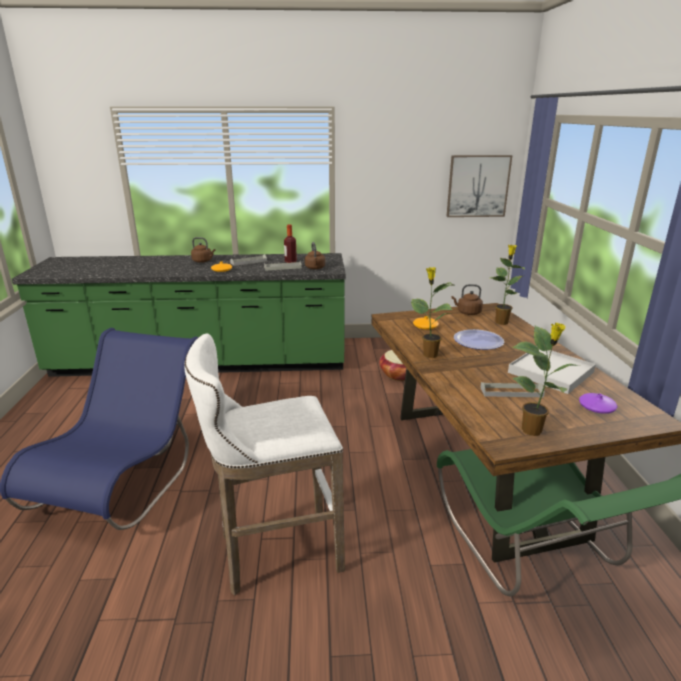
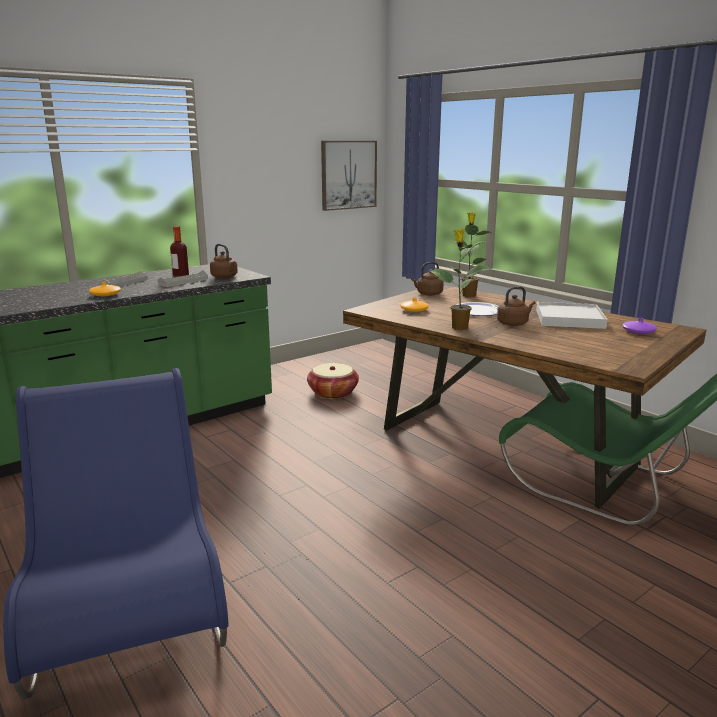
camera: 35 degrees left, 5 degrees down
white stool [184,334,345,596] -> none
brown kettle [191,237,215,263] -> brown kettle moved to [497,286,536,326]
grey tray [480,382,545,397] -> none
potted plant [512,323,579,436] -> none

